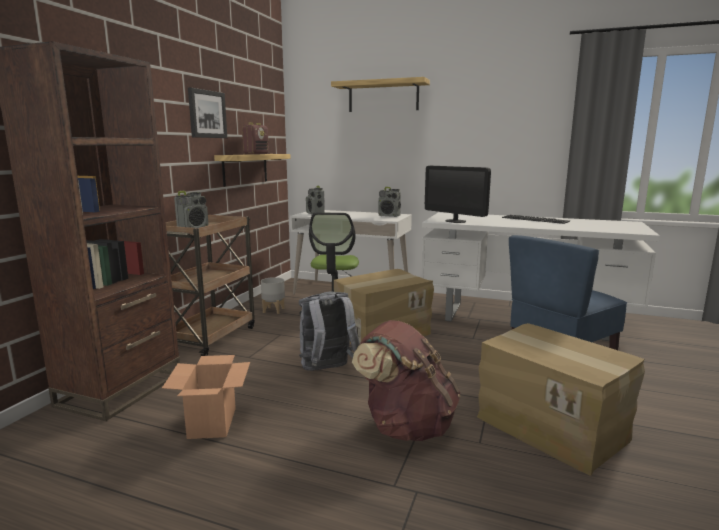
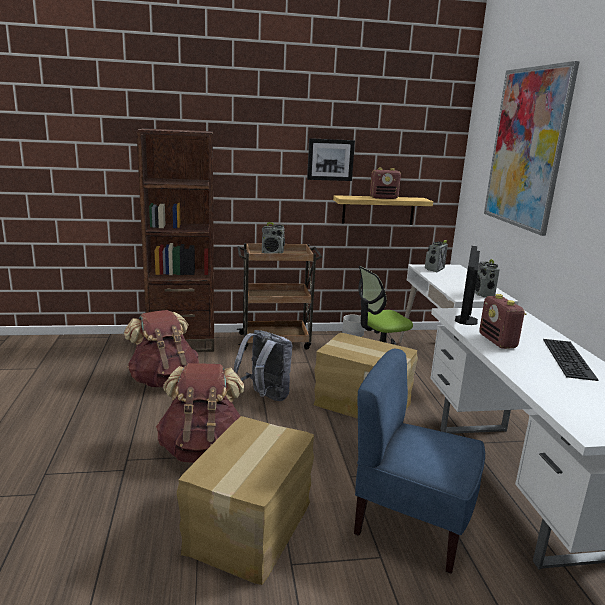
camera: 60 degrees right, 5 degrees up
cardboard box [162,355,250,439] -> brown backpack [124,310,199,387]
shelf [331,77,430,112] -> picture [484,61,580,236]
none -> radio [479,294,526,349]

